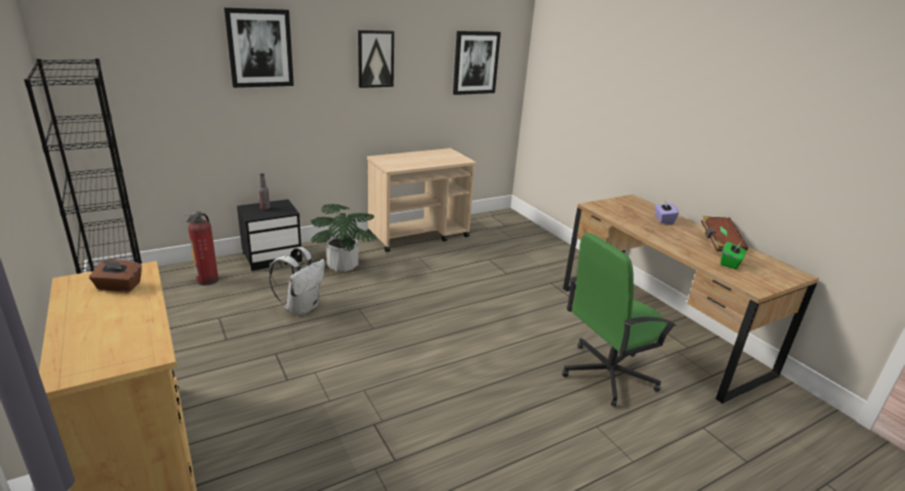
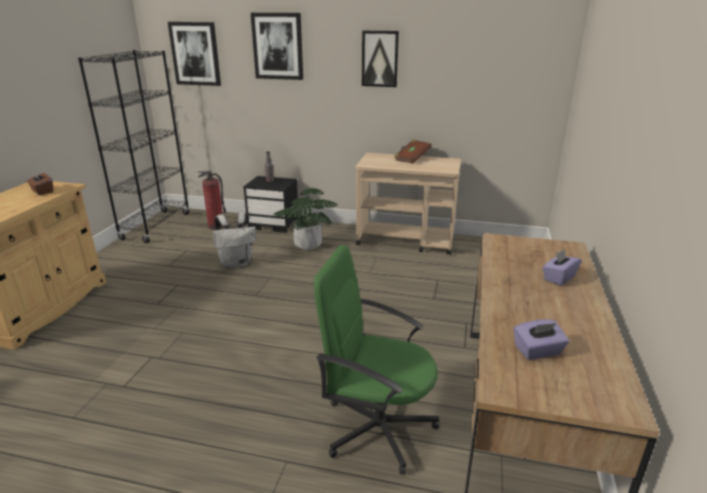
camera: 45 degrees right, 0 degrees up
picture [453,31,501,95] -> picture moved to [168,22,221,86]
brown book [701,216,748,251] -> brown book moved to [394,139,432,163]
green tissue box [721,241,746,269] -> purple tissue box [514,319,569,360]

